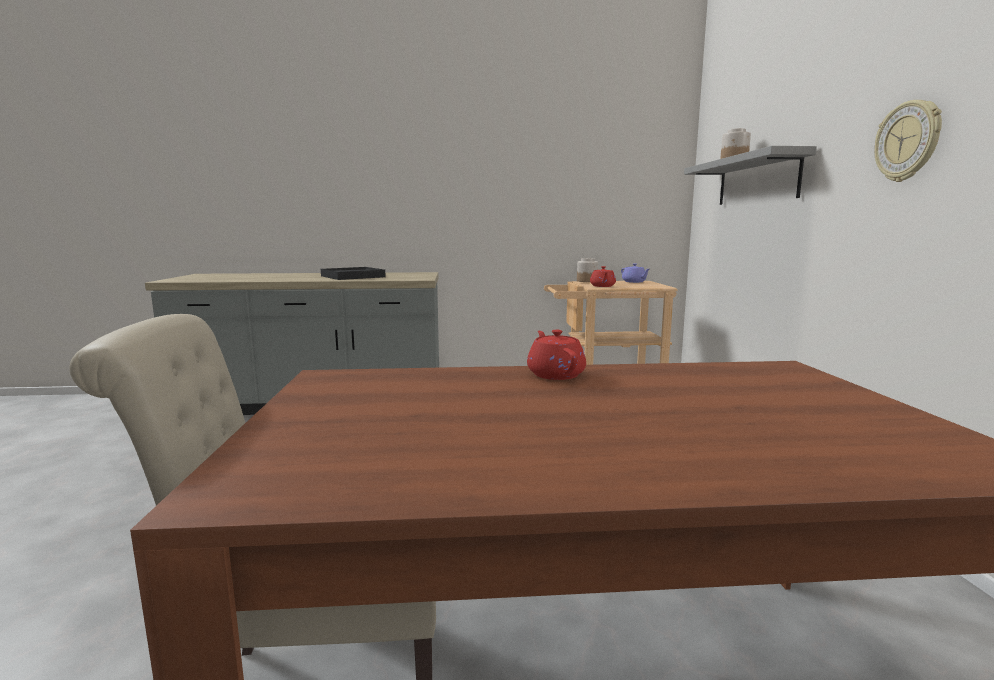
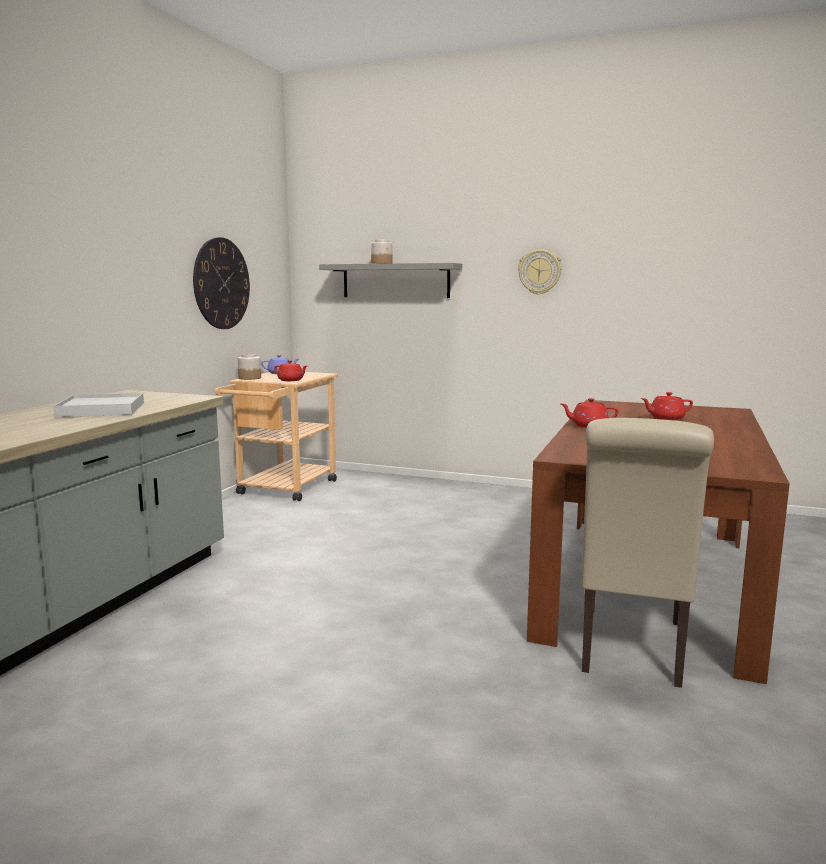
camera: 65 degrees left, 0 degrees up
black tray [321,267,386,280] -> white tray [53,393,144,417]
none -> wall clock [193,237,250,329]
none -> red teapot [641,392,693,420]

